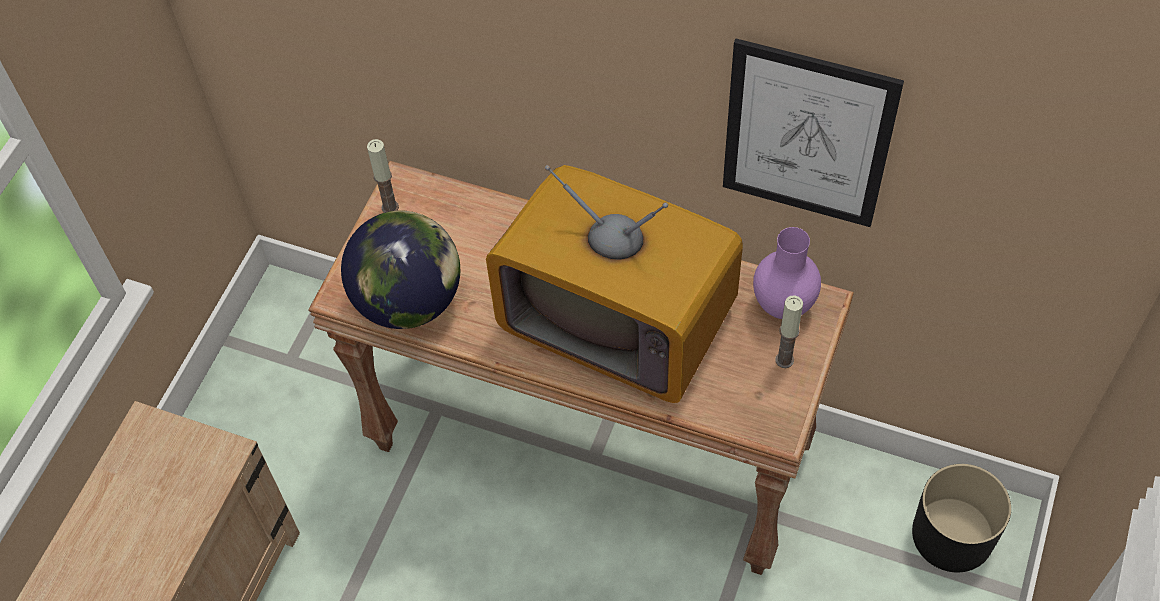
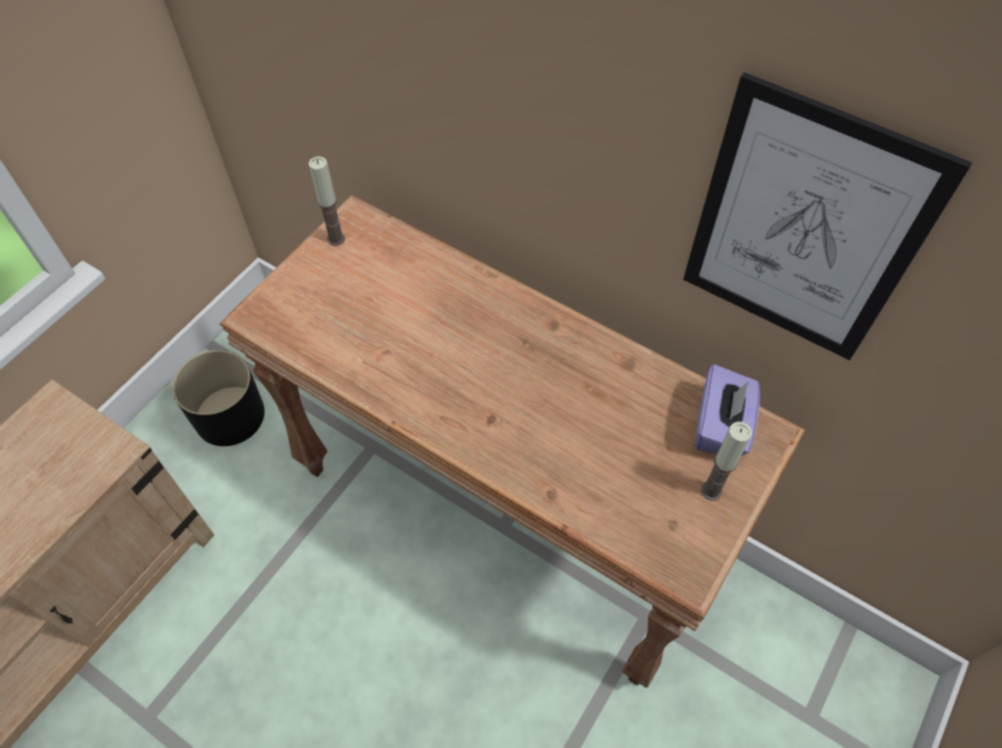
camera: 10 degrees right, 0 degrees up
globe [341,211,460,329] -> none
television [486,165,743,403] -> none
purple vase [753,227,821,319] -> purple tissue box [695,364,760,456]
black planter [912,464,1011,572] -> black planter moved to [172,350,265,446]

